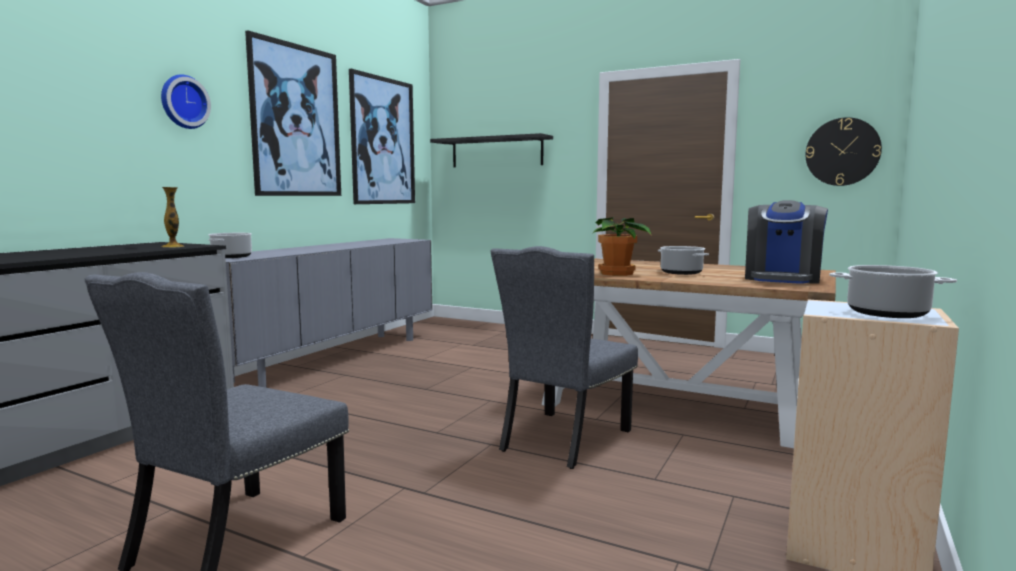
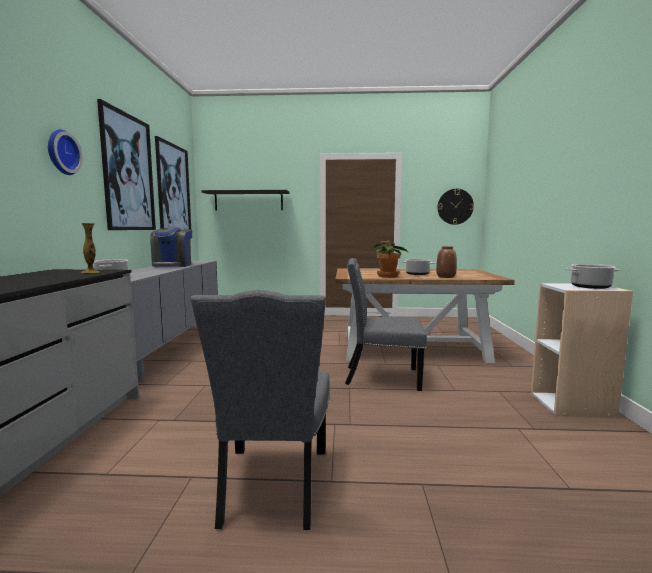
camera: 25 degrees left, 0 degrees up
grey chair [490,246,638,469] -> grey chair turned 90 degrees clockwise [345,258,427,391]
coffee machine [745,200,828,284] -> coffee machine moved to [150,227,192,267]
none -> brown vase [436,246,457,278]

